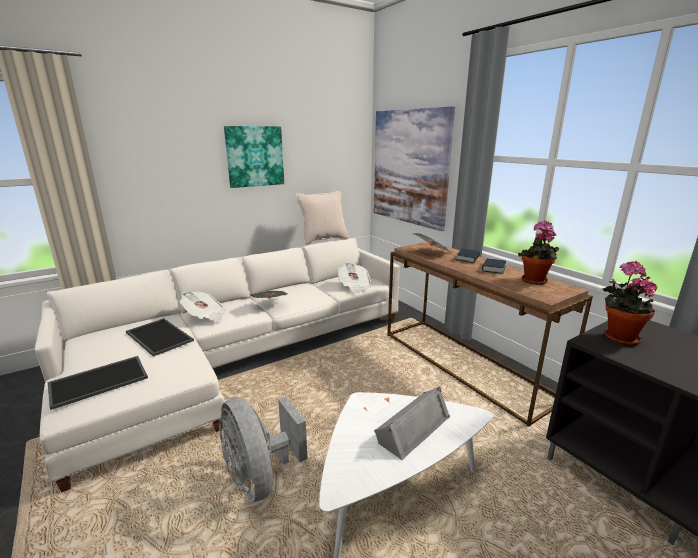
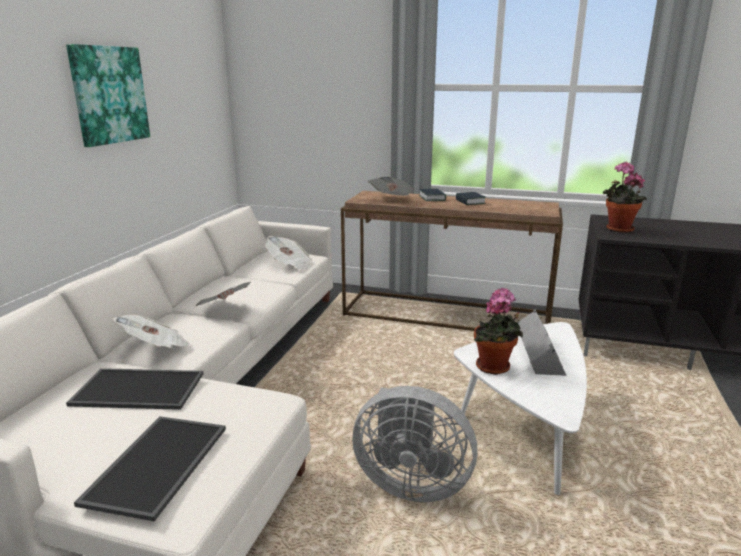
camera: 40 degrees left, 0 degrees up
beige pillow [296,190,349,245] -> none
picture [374,106,455,231] -> none
potted plant [518,220,559,285] -> potted plant moved to [474,288,523,375]

